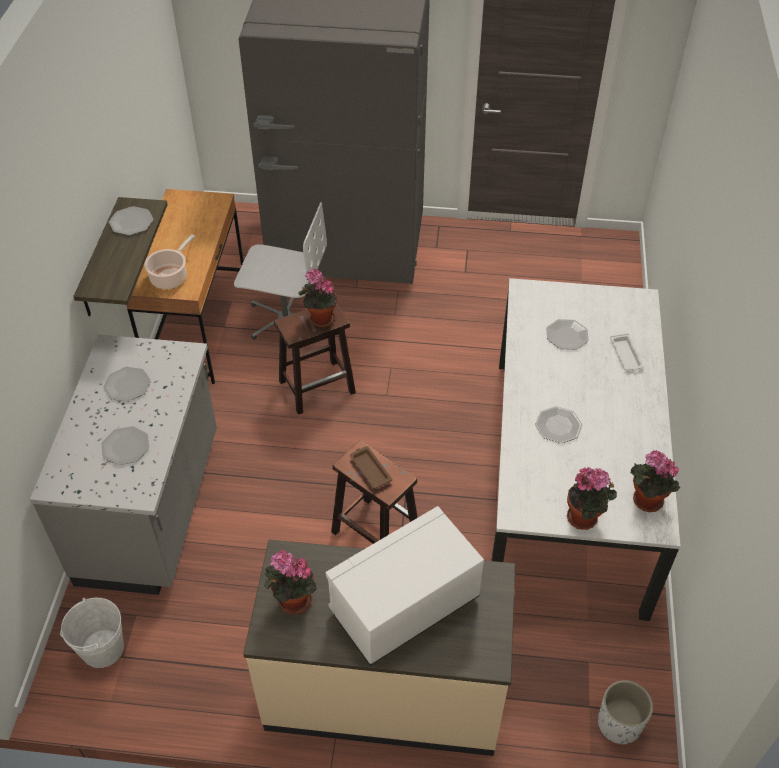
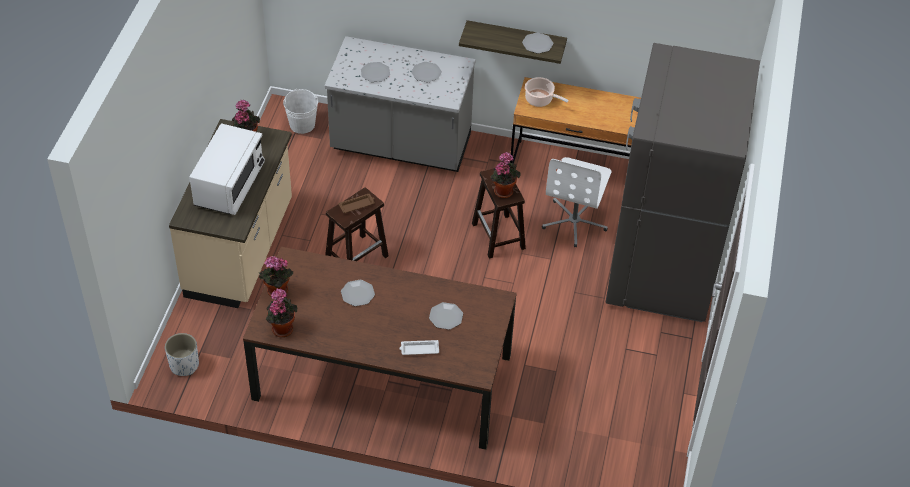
camera: 95 degrees right, 0 degrees up
white microwave [326,506,484,666] -> white microwave turned 45 degrees clockwise [189,124,265,215]
white dining table [491,278,681,621] -> brown dining table [243,247,517,450]

